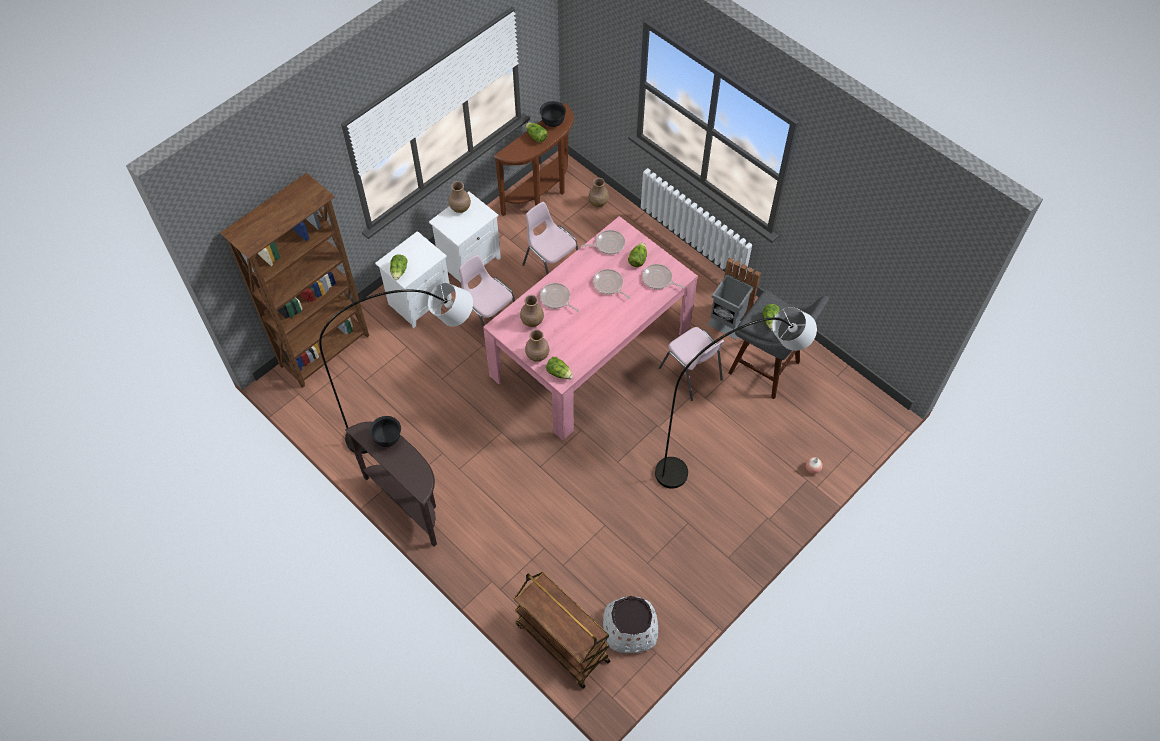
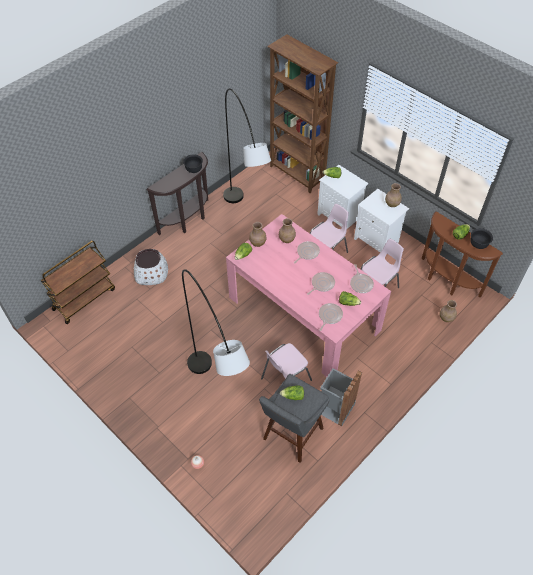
camera: 90 degrees right, 5 degrees down
white planter [603,596,658,653] -> white planter moved to [134,249,168,285]

